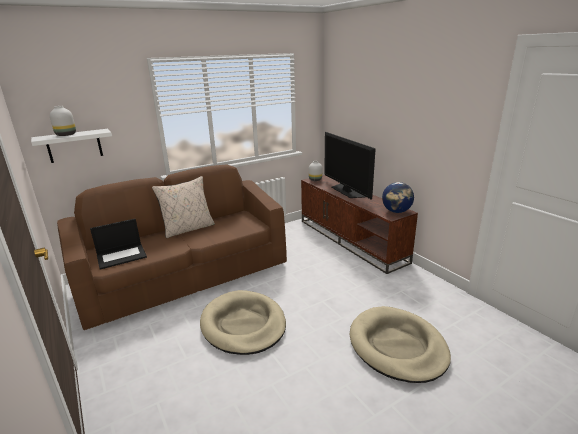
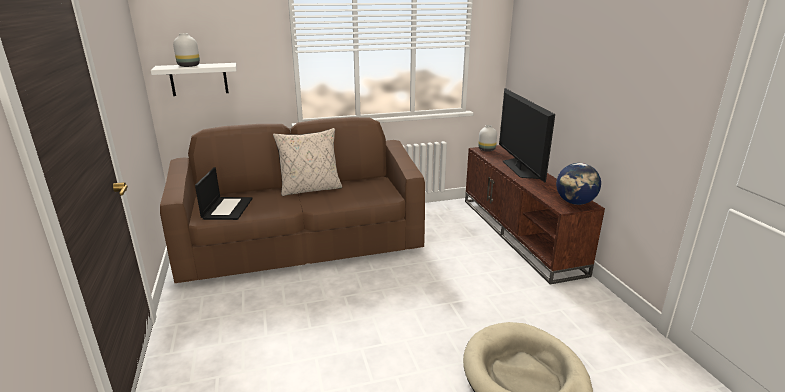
camera: 15 degrees right, 0 degrees up
laptop [90,219,147,270] -> laptop turned 75 degrees counterclockwise [195,167,253,220]
beige dog bed [200,290,286,355] -> none

